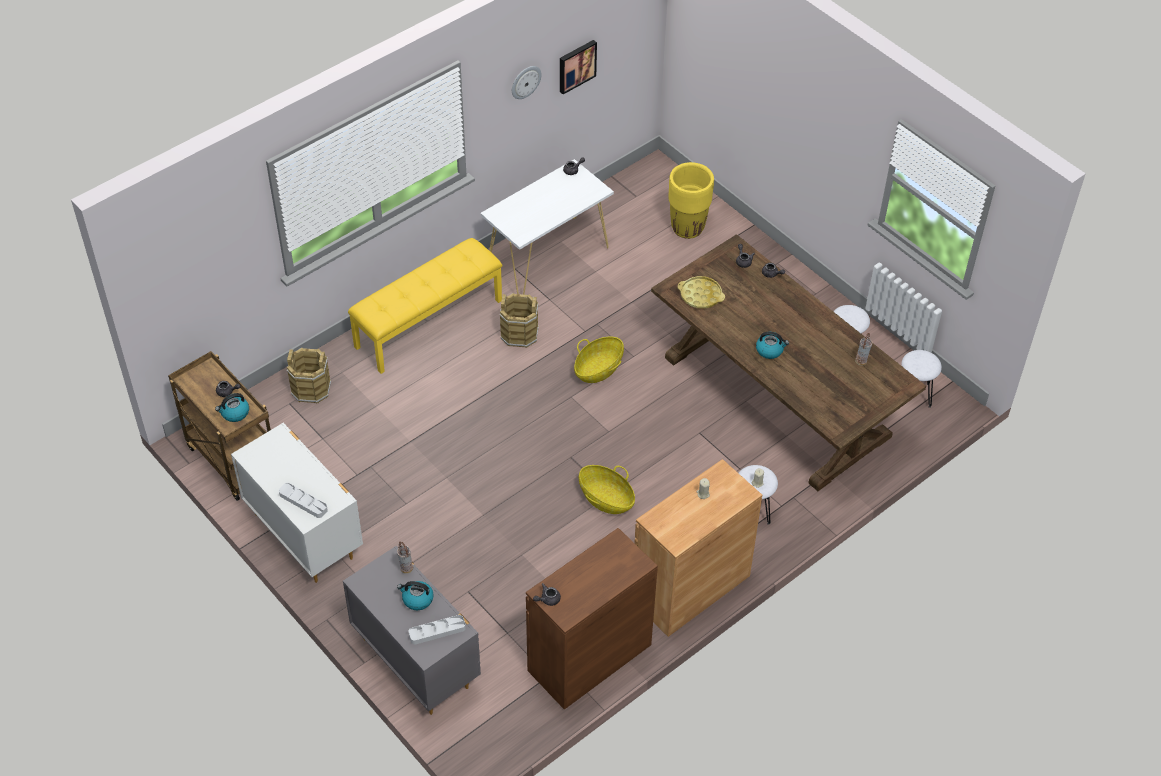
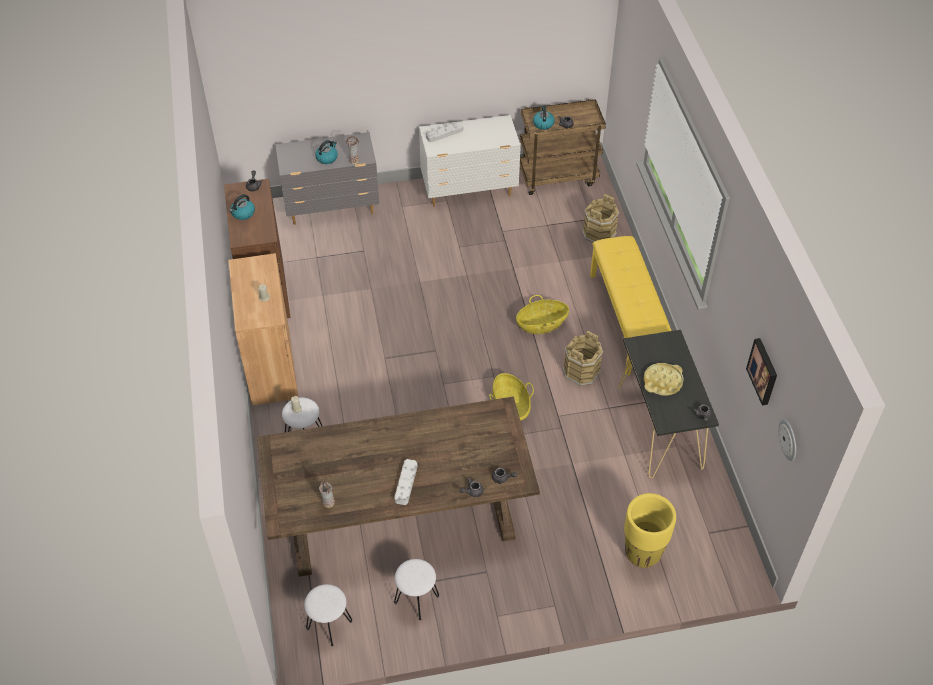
camera: 120 degrees right, 0 degrees up
grey tray [409,615,466,644] -> grey tray moved to [394,459,418,505]
white console table [480,159,614,295] -> black console table [618,330,719,478]
wall clock [512,66,542,99] -> wall clock moved to [778,419,796,461]
basket [579,465,635,514] -> basket moved to [516,295,569,334]
yellow tray [678,276,725,309] -> yellow tray moved to [644,363,683,396]
kettle [756,332,789,359] -> kettle moved to [229,194,255,220]

